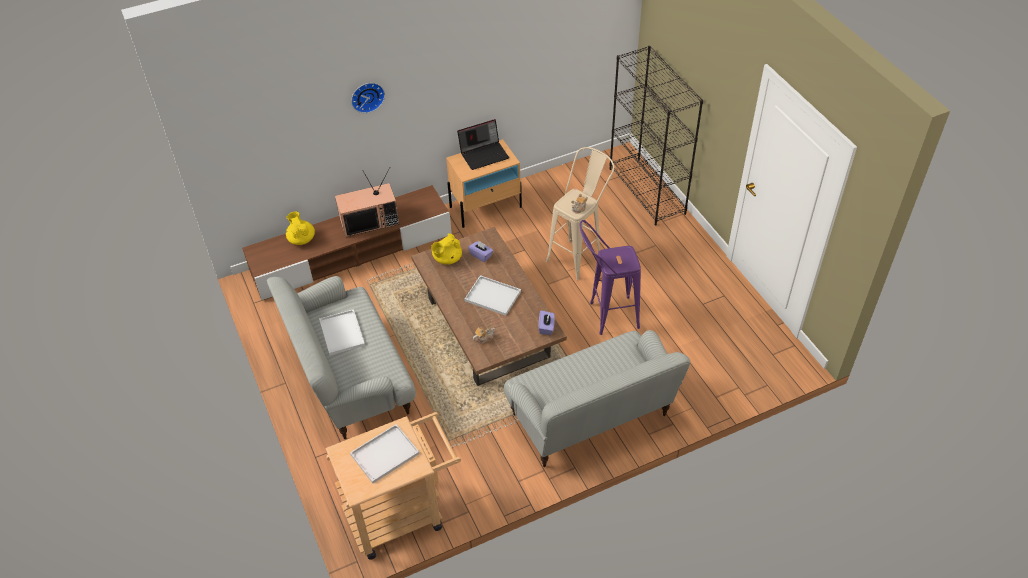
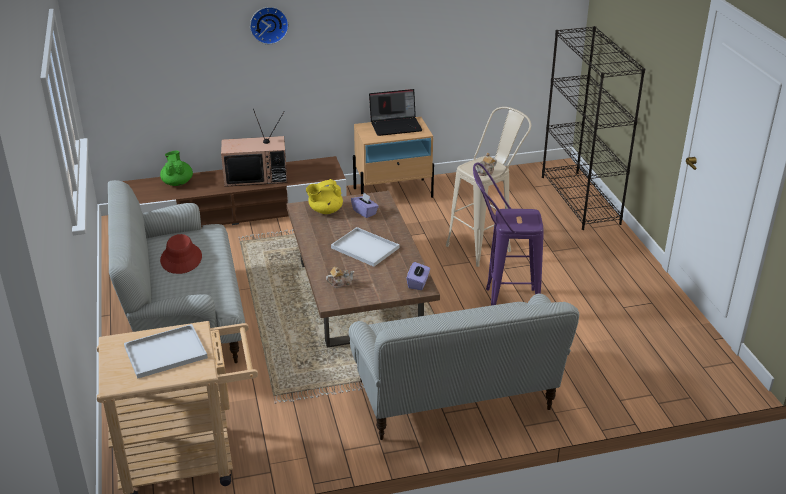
camera: 10 degrees right, 15 degrees down
yellow teapot [286,211,315,245] -> green teapot [160,151,193,186]
white tray [319,309,365,355] -> red hat [160,234,202,274]

